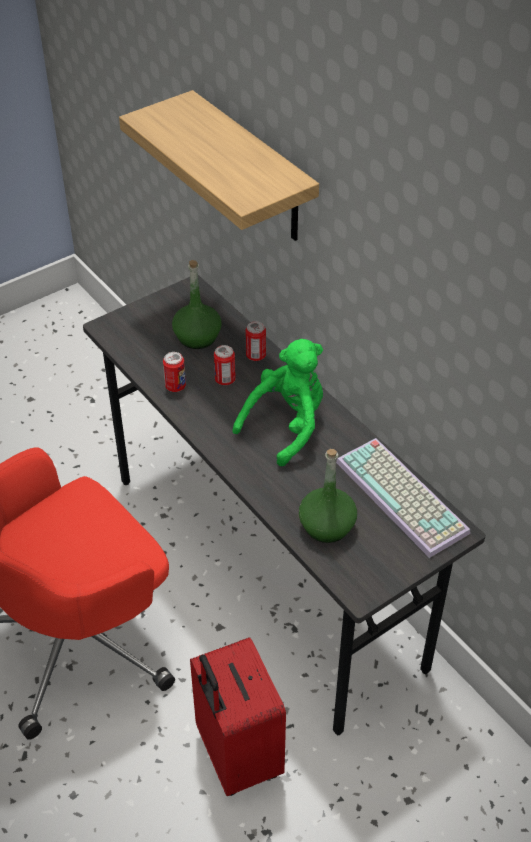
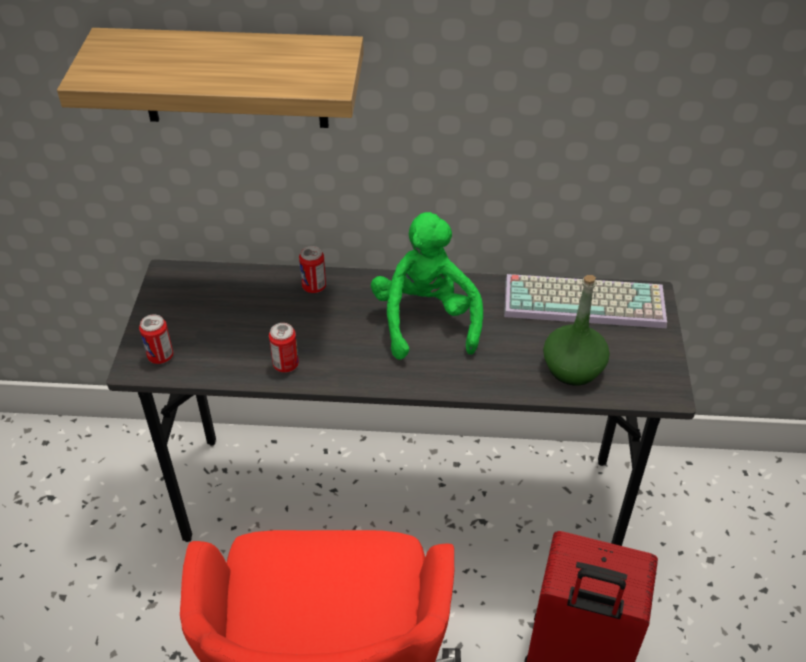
camera: 50 degrees left, 0 degrees up
green bottle [172,260,222,349] -> none
can [214,345,235,385] -> can moved to [139,314,173,364]

